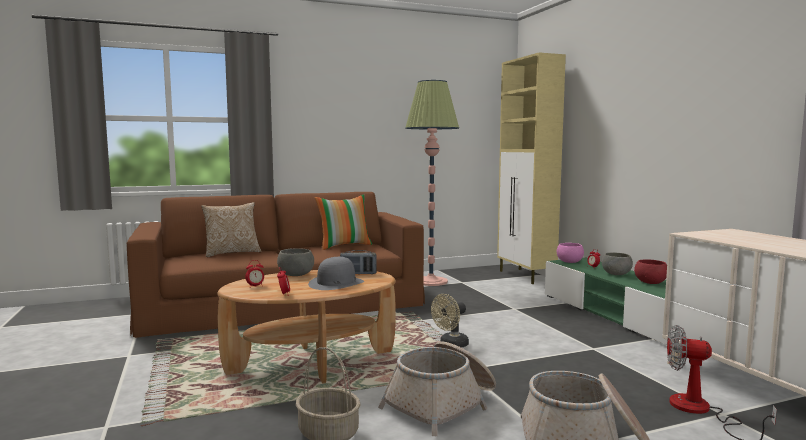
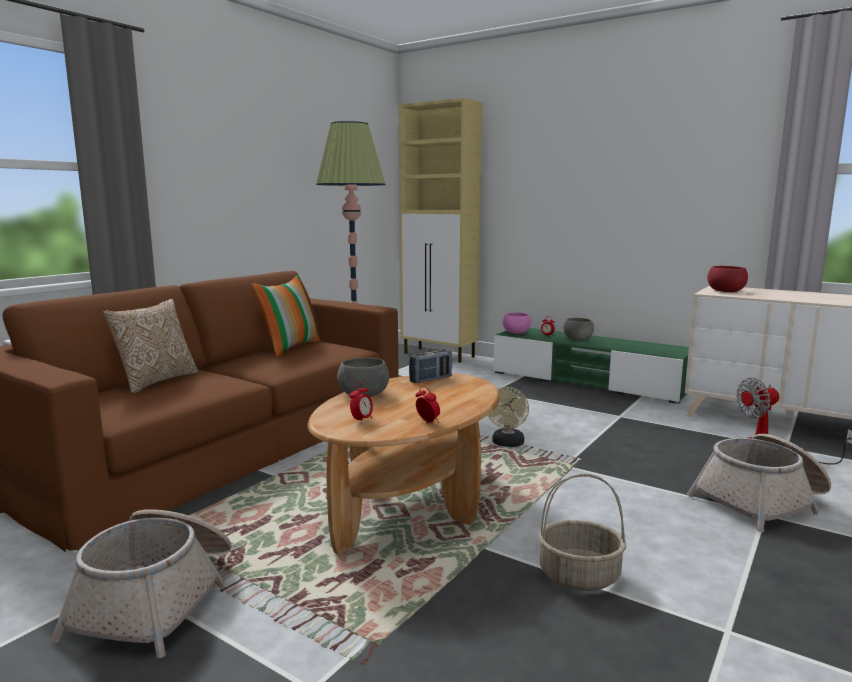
camera: 35 degrees left, 5 degrees up
grey hat [308,257,364,290] -> none
basket [378,342,496,436] -> basket moved to [52,509,232,658]
red bowl [634,259,667,284] -> red bowl moved to [707,266,748,292]

